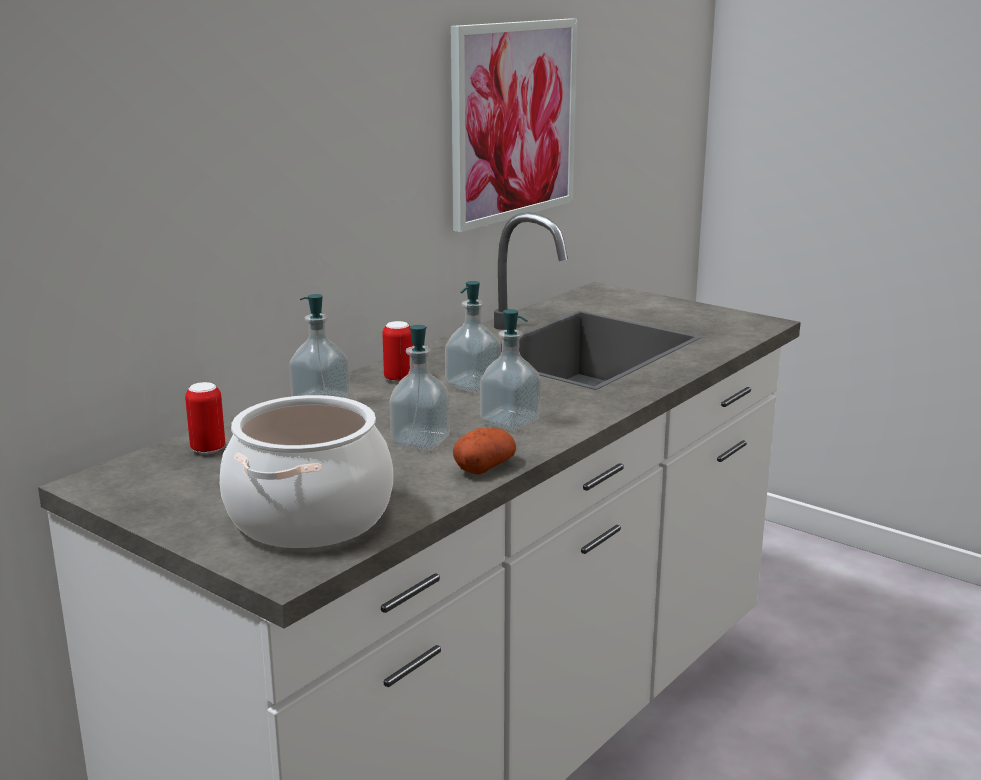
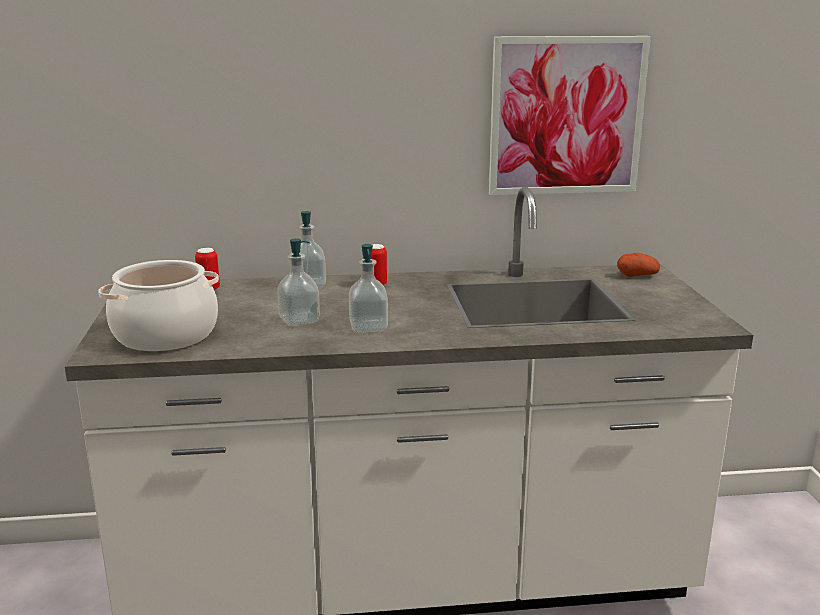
camera: 45 degrees right, 0 degrees up
soap dispenser [445,281,501,393] -> none
potato [453,428,516,475] -> potato moved to [617,253,660,277]

